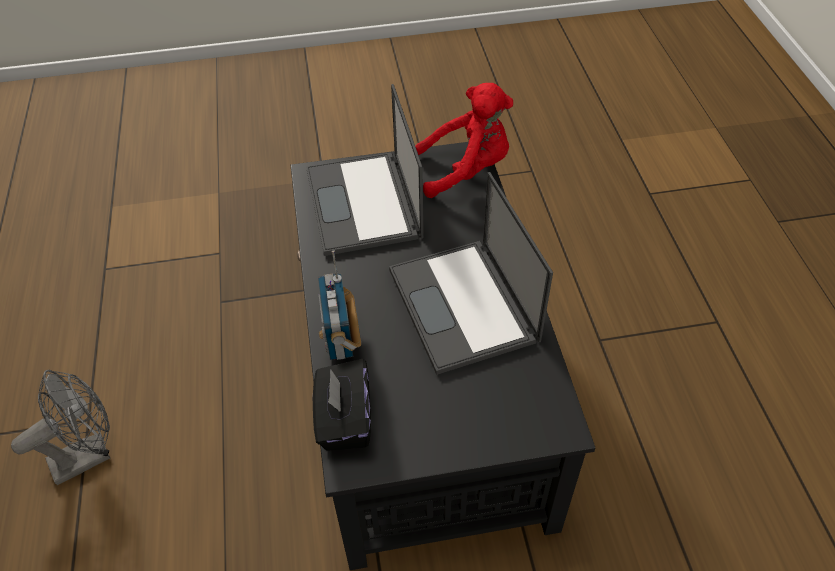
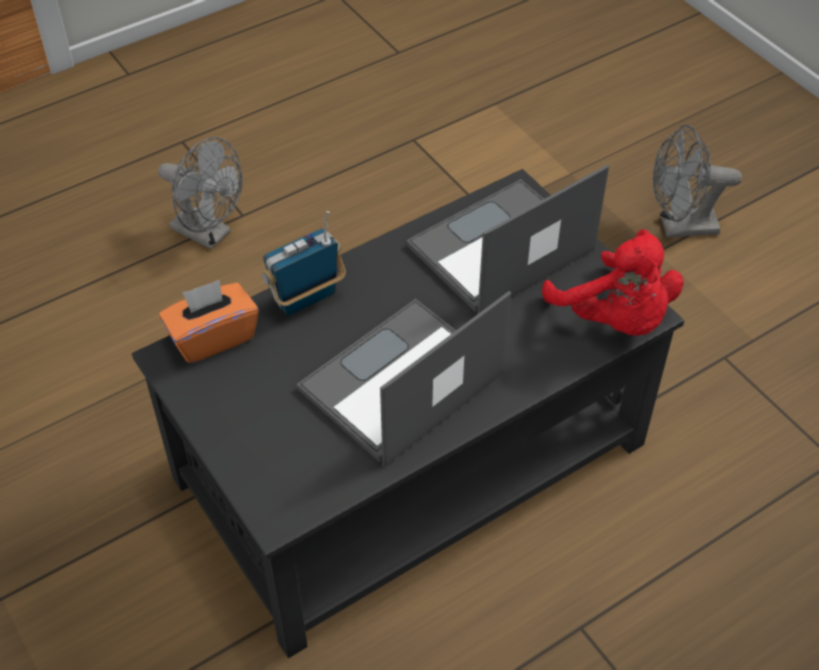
camera: 65 degrees right, 0 degrees up
black tissue box [313,359,371,451] -> orange tissue box [159,280,259,363]
none -> grey fan [653,125,742,238]

